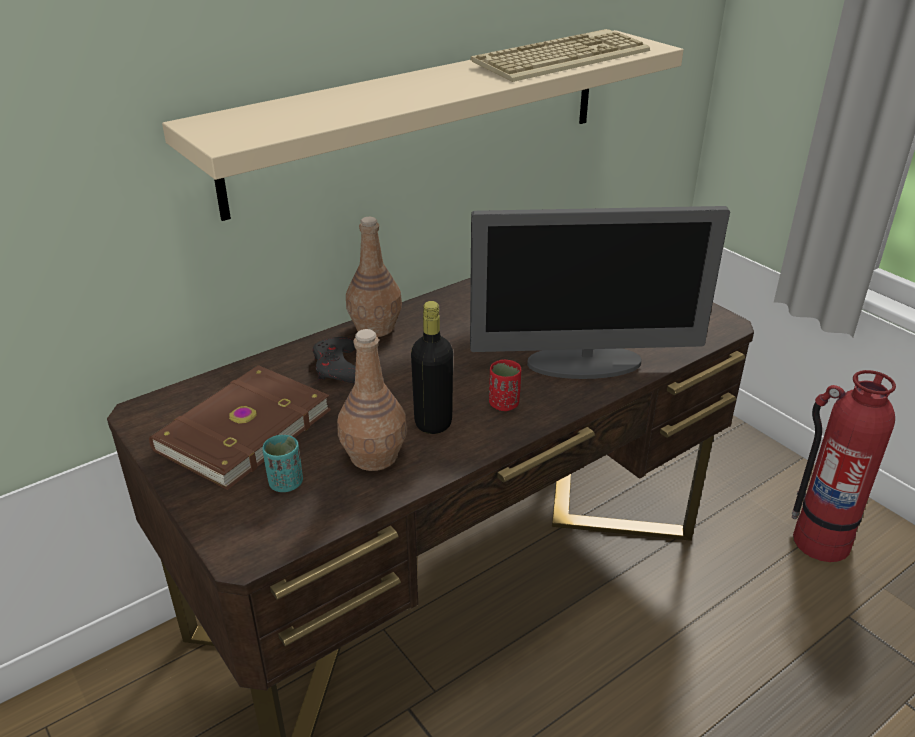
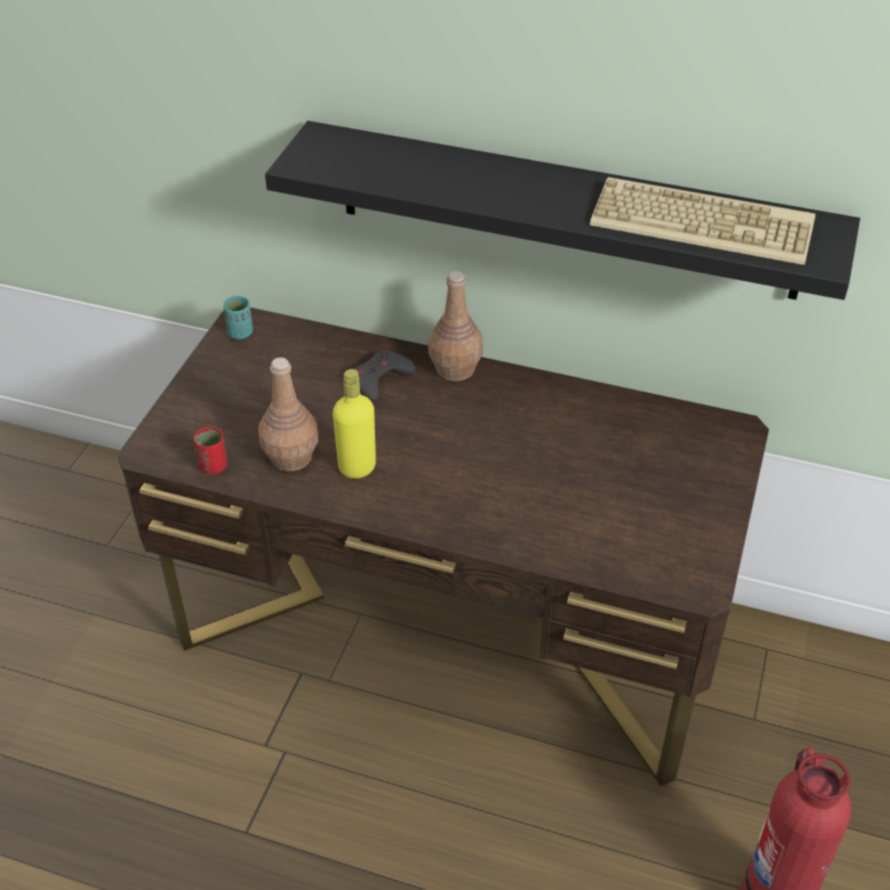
camera: 55 degrees right, 10 degrees up
brown book [149,365,331,490] -> none
beige shelf [162,30,683,221] -> black shelf [265,121,860,300]
turquoise cup [262,435,303,492] -> turquoise cup moved to [223,296,253,339]
black bottle [411,301,453,434] -> yellow bottle [333,369,376,479]
monitor [470,206,730,379] -> none
red cup [489,360,521,411] -> red cup moved to [193,427,228,474]

